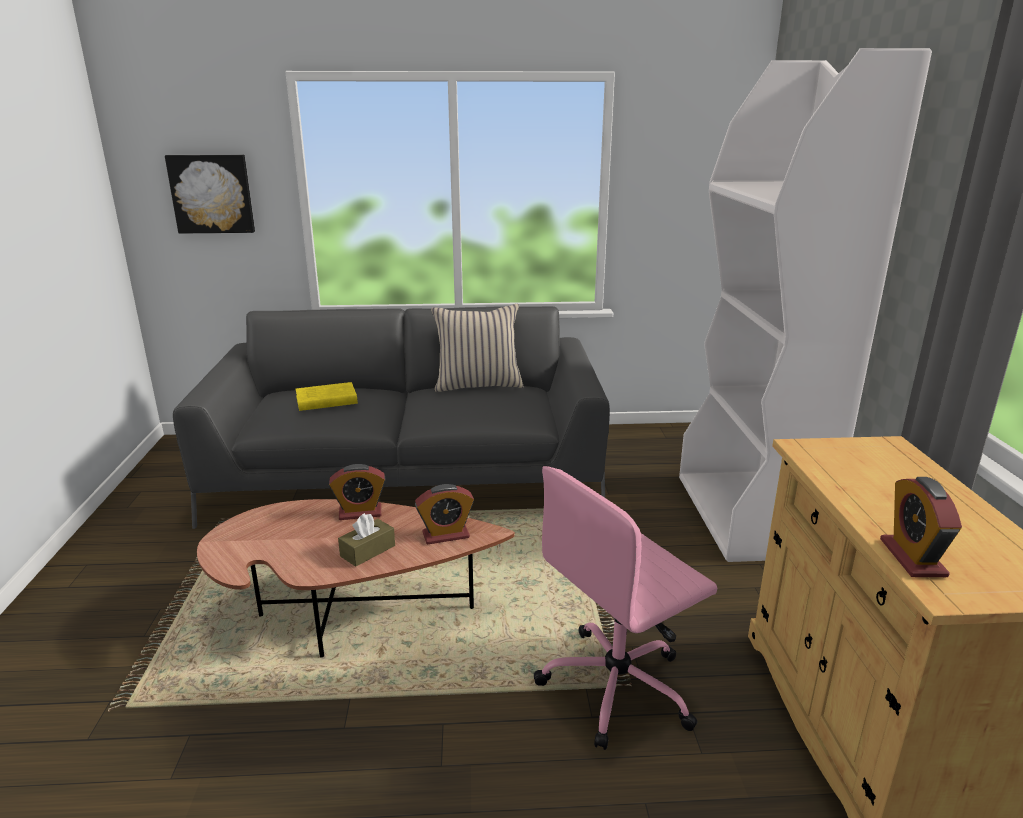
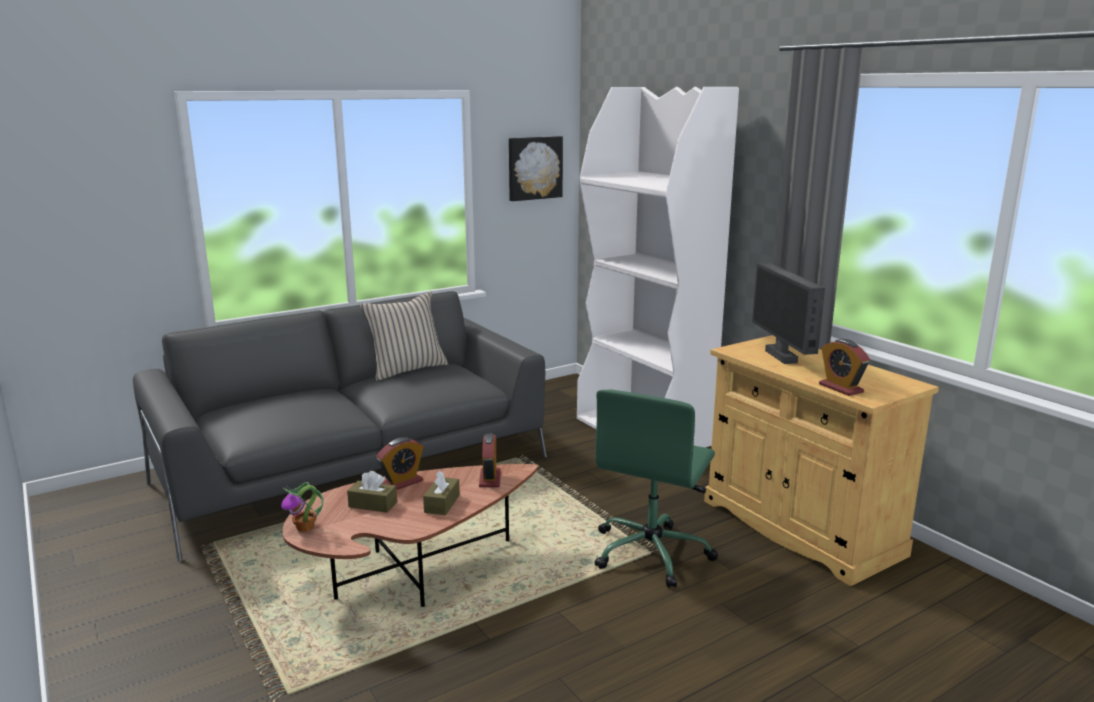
camera: 30 degrees left, 5 degrees down
picture [165,155,255,233] -> picture moved to [509,136,563,201]
yellow book [295,382,358,411] -> none
alarm clock [415,484,474,545] -> alarm clock turned 135 degrees clockwise [479,433,501,487]
pink office chair [534,466,717,750] -> green office chair [595,390,718,588]
none -> potted plant [281,482,324,532]
none -> brown tissue box [347,471,397,513]
none -> monitor [752,263,825,364]

